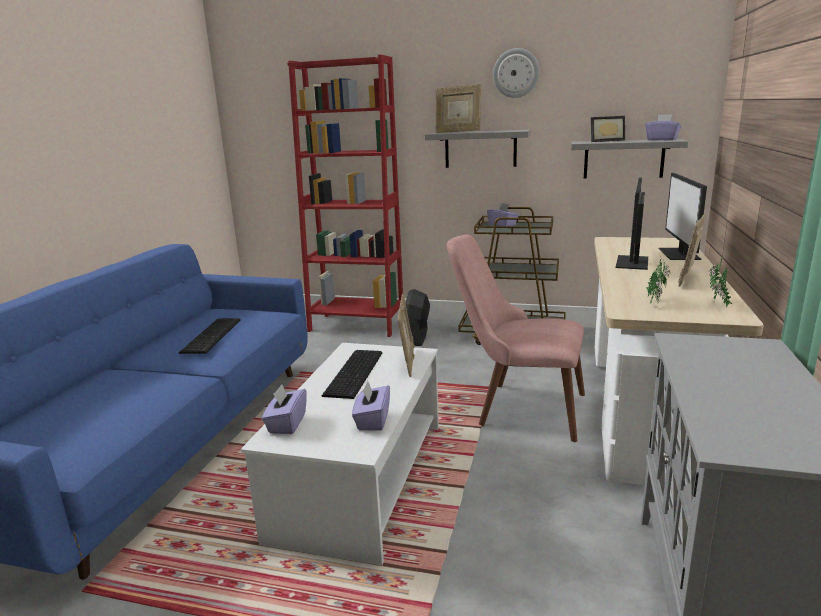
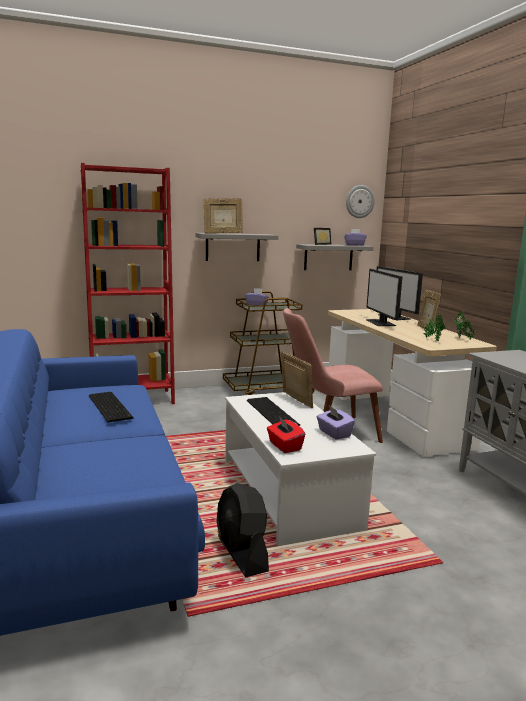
camera: 35 degrees left, 5 degrees down
purple tissue box [262,384,307,434] -> red tissue box [267,417,305,453]
black fan [405,289,430,346] -> black fan moved to [216,483,269,578]
wall clock [493,48,540,98] -> wall clock moved to [346,185,375,218]

